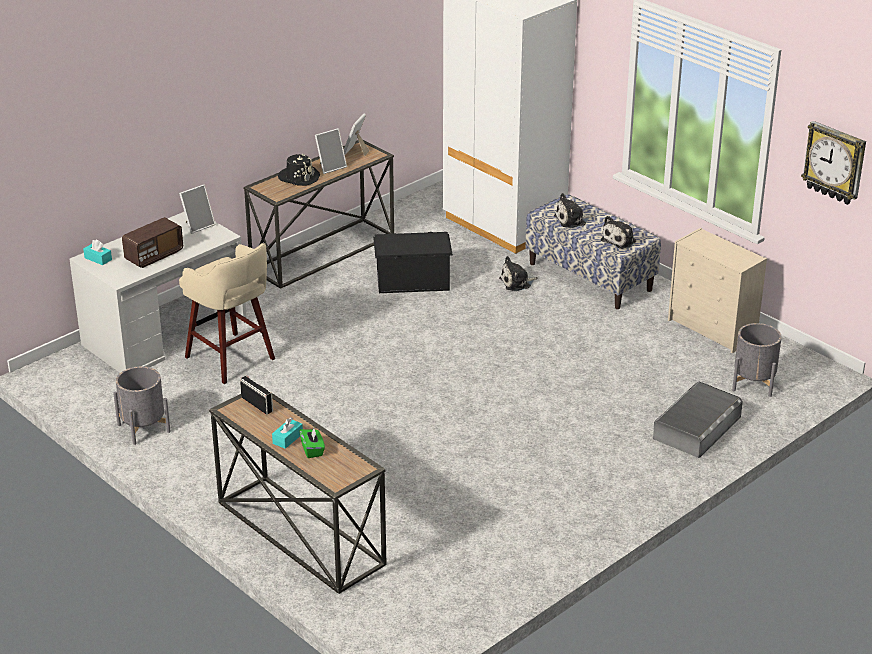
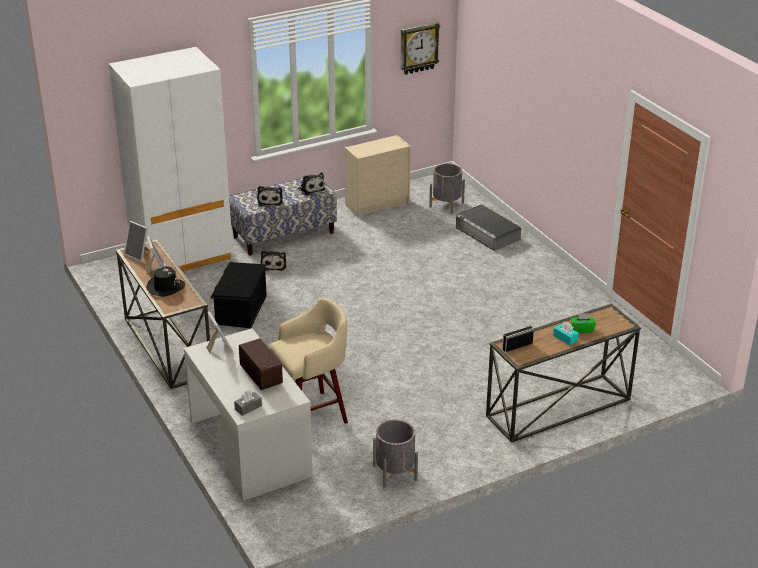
camera: 75 degrees left, 0 degrees up
turquoise tissue box [83,240,112,265] -> grey tissue box [234,390,262,416]

